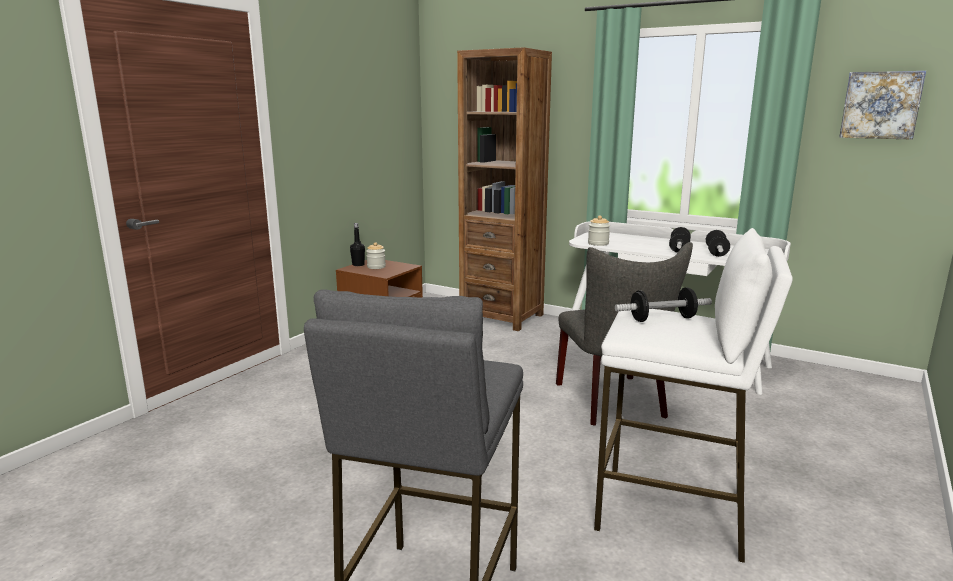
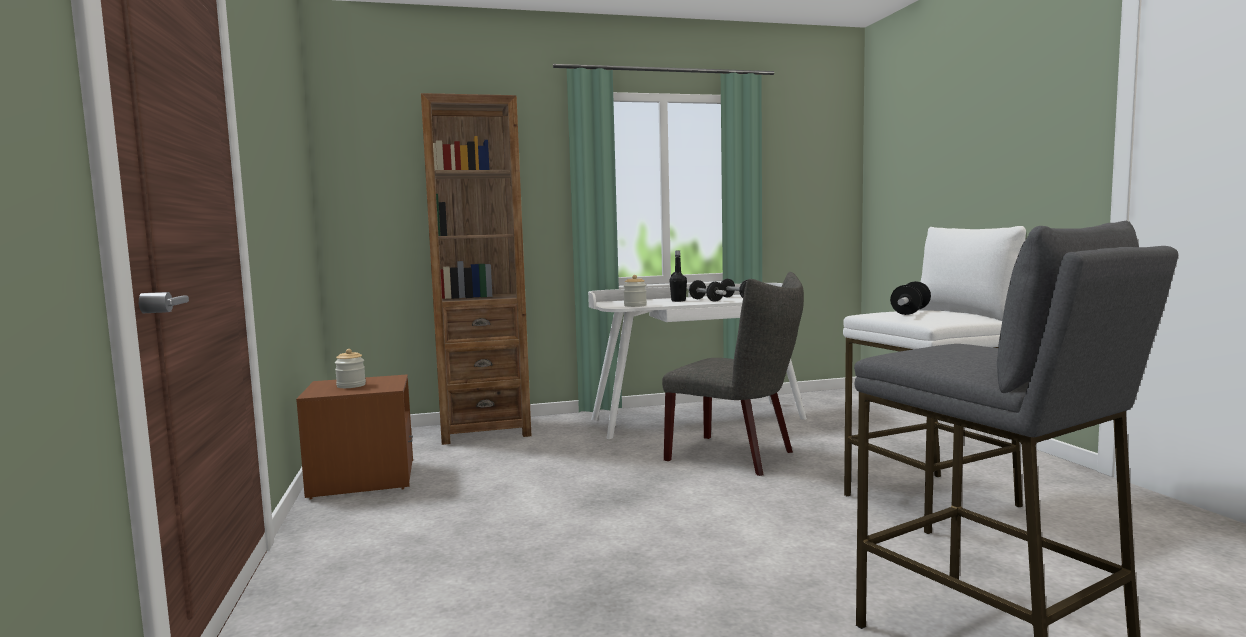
camera: 45 degrees left, 10 degrees down
black bottle [350,223,365,266] -> black bottle moved to [670,251,687,302]
picture [839,71,926,140] -> none

